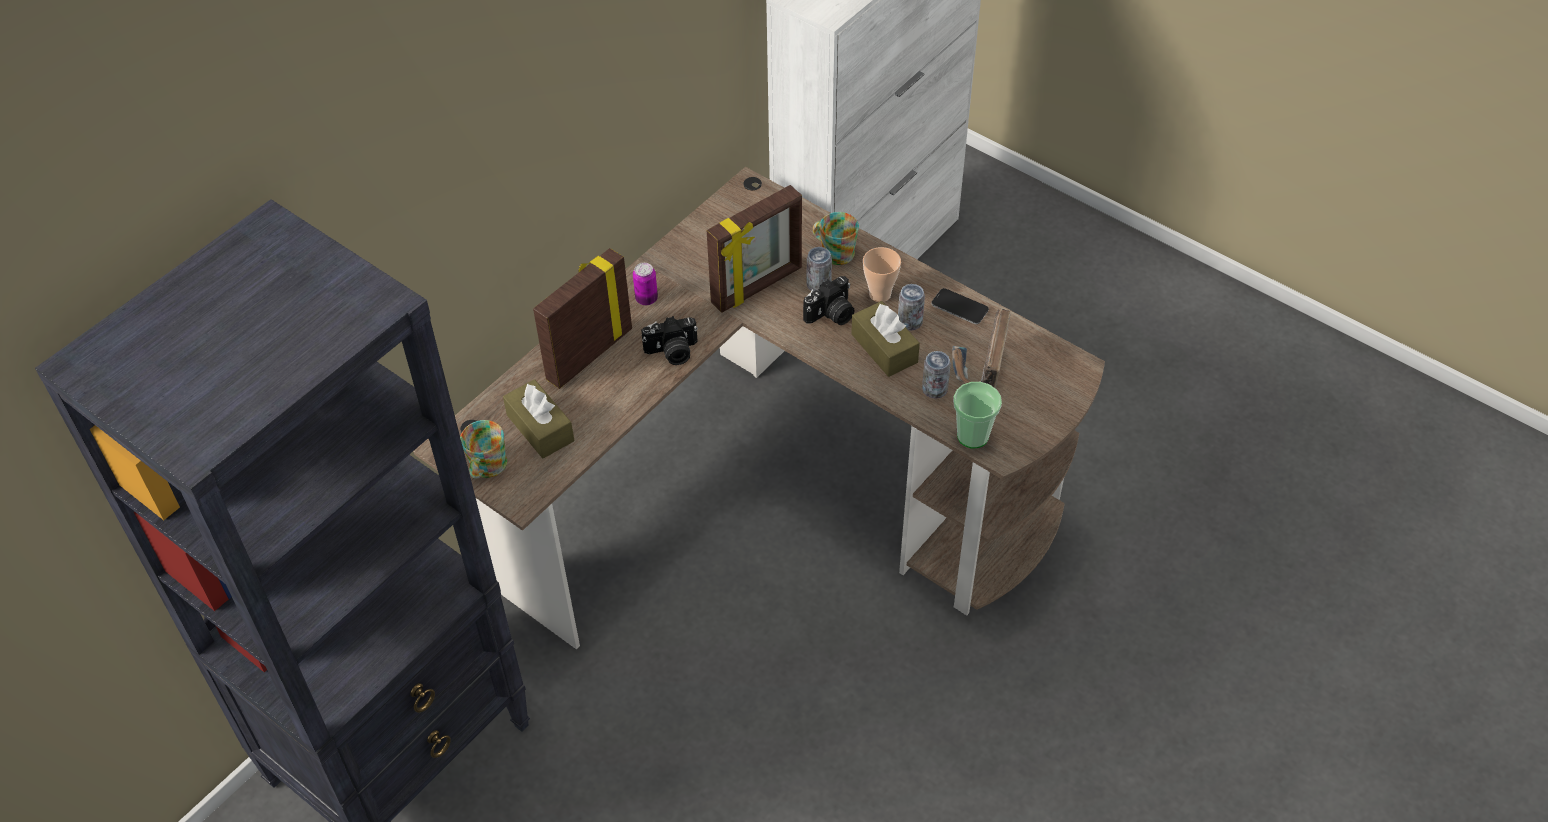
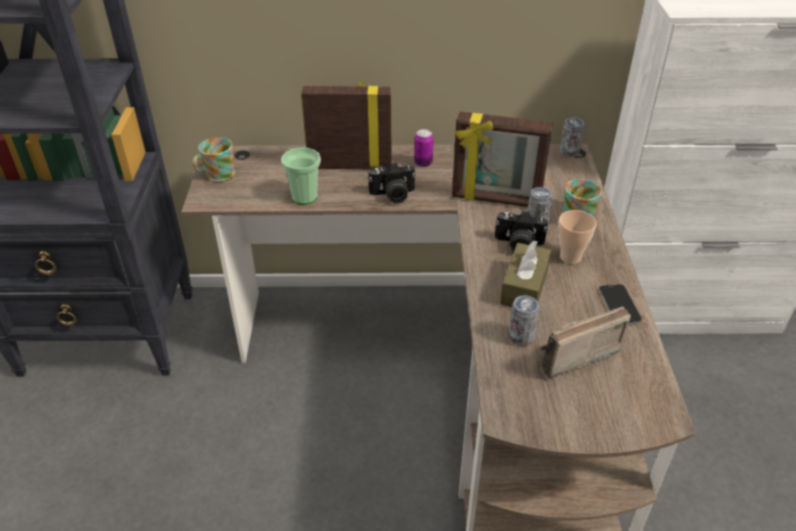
camera: 50 degrees right, 10 degrees down
brown tissue box [503,379,574,459] -> none
camera [641,316,698,365] -> camera turned 45 degrees counterclockwise [368,162,416,203]
can [898,284,925,330] -> can moved to [560,117,584,157]
cup [953,382,1002,448] -> cup moved to [281,148,321,205]

